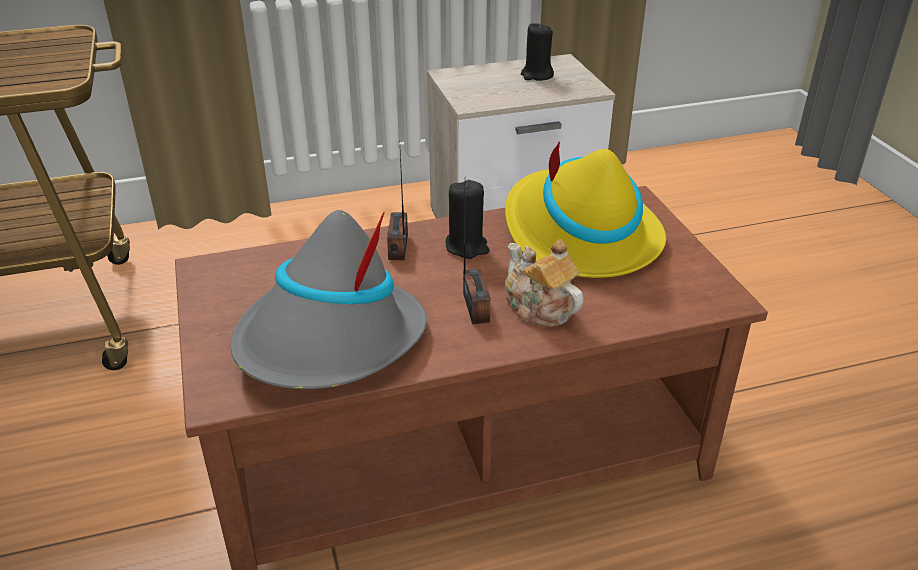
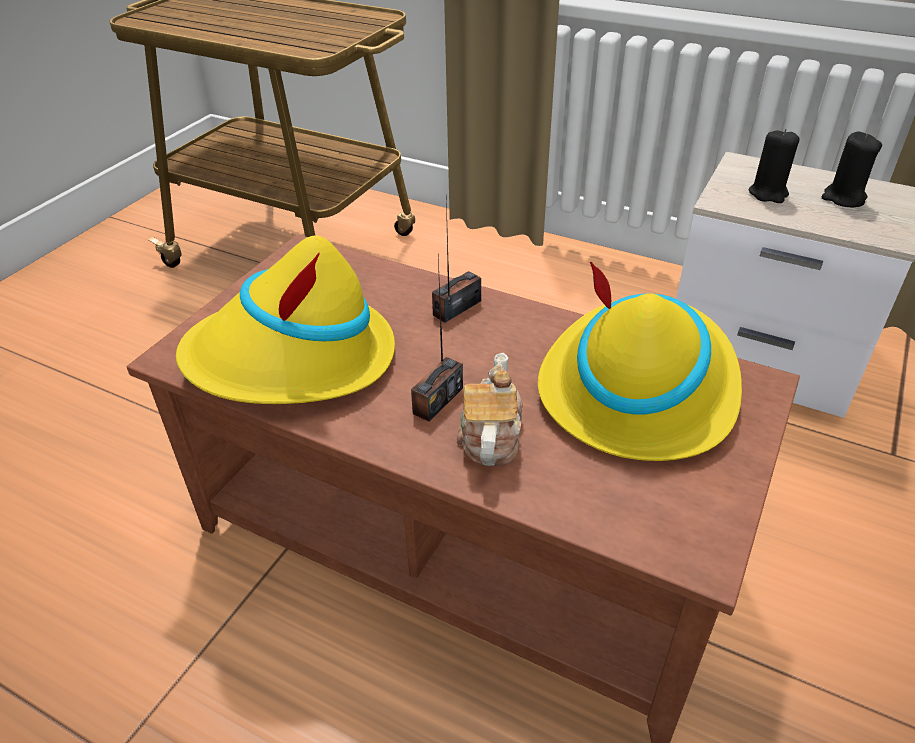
camera: 45 degrees right, 5 degrees up
grey hat [230,210,427,389] -> yellow hat [176,235,395,404]
black candle [446,180,489,259] -> black candle moved to [749,129,800,203]

